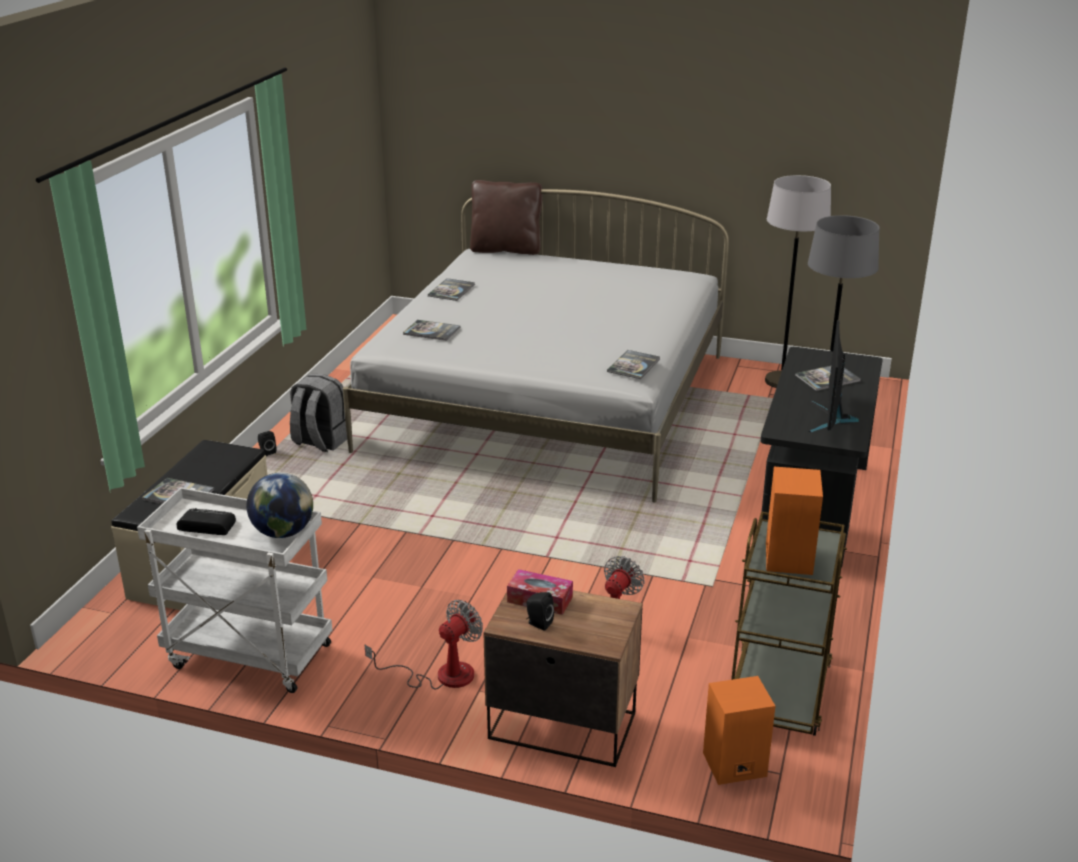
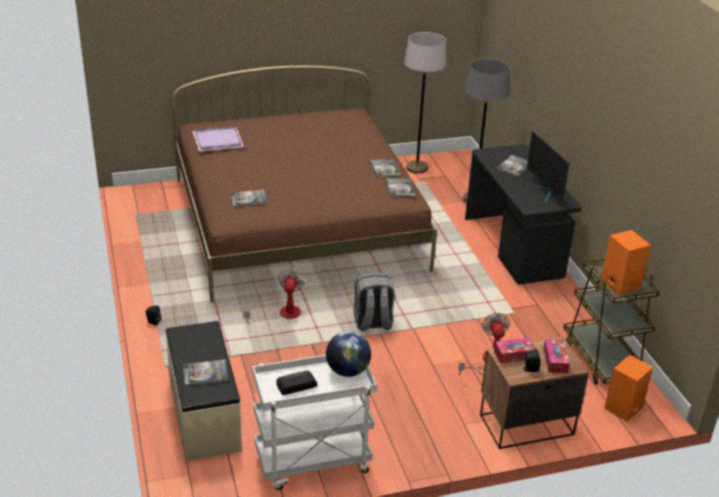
camera: 35 degrees left, 5 degrees up
grey backpack [290,374,347,452] -> grey backpack moved to [353,273,395,331]
white bed [343,189,729,502] -> brown bed [172,65,437,303]
fan [364,600,483,690] -> fan moved to [244,269,305,326]
book [428,278,475,301] -> book moved to [370,158,401,178]
brown pillow [470,180,543,255] -> none
none -> purple tray [192,126,244,152]
none -> tissue box [543,339,570,373]

